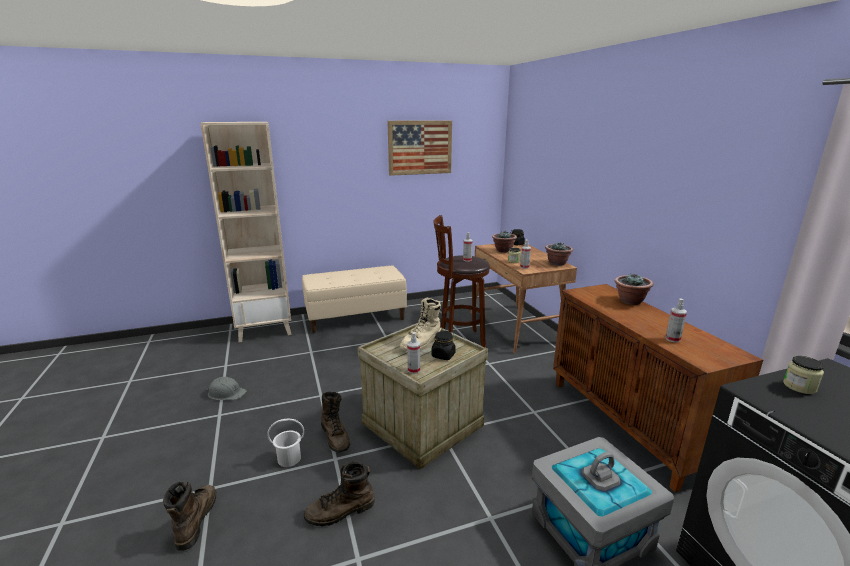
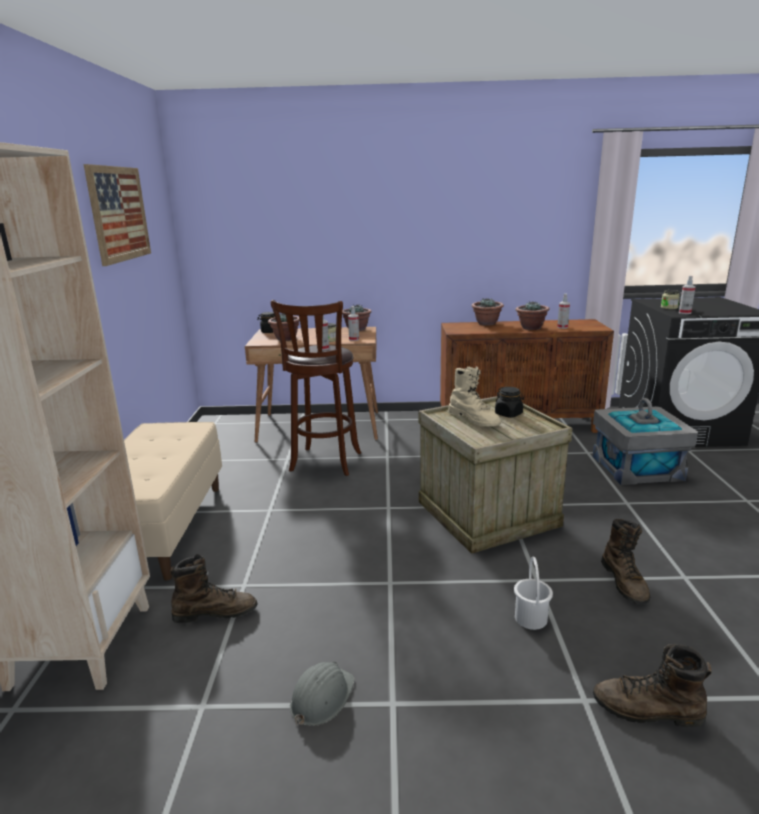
camera: 70 degrees left, 0 degrees up
brown boot [321,392,350,453] -> brown boot moved to [170,554,257,623]
spray bottle [407,332,420,374] -> spray bottle moved to [679,276,696,314]
none -> potted plant [515,302,550,330]

